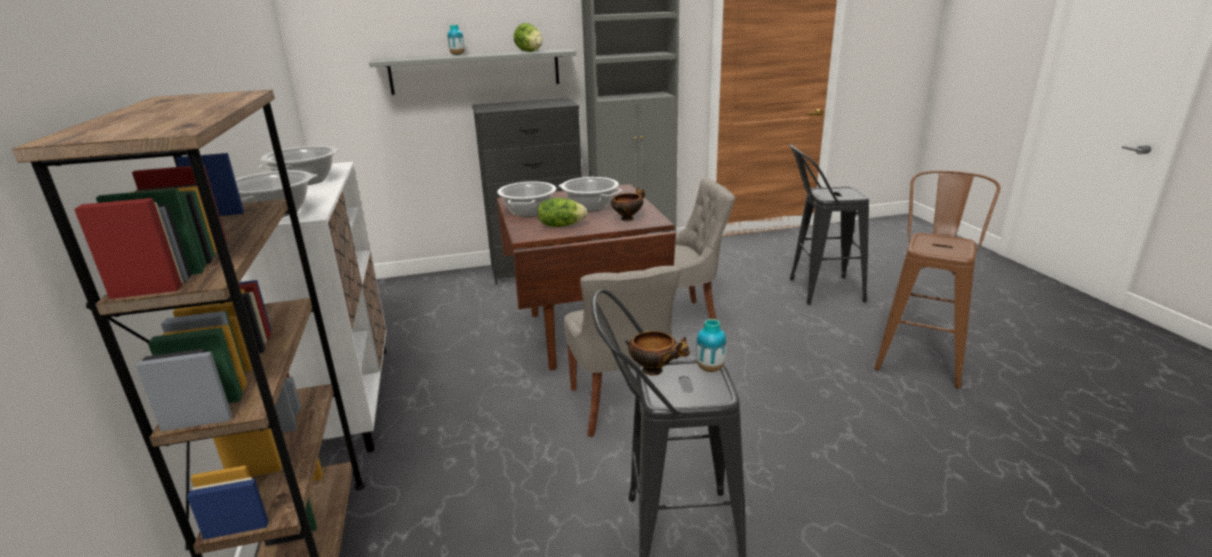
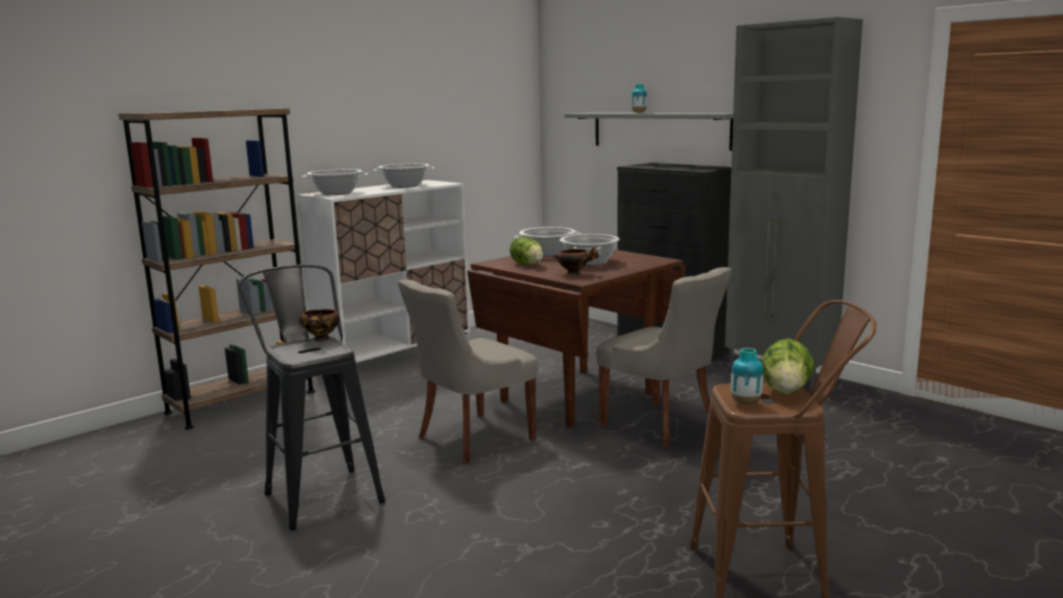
camera: 60 degrees right, 10 degrees down
lettuce [514,23,543,52] -> lettuce moved to [762,338,814,394]
vase [696,319,726,372] -> vase moved to [731,348,763,405]
black stool [789,144,869,305] -> none

